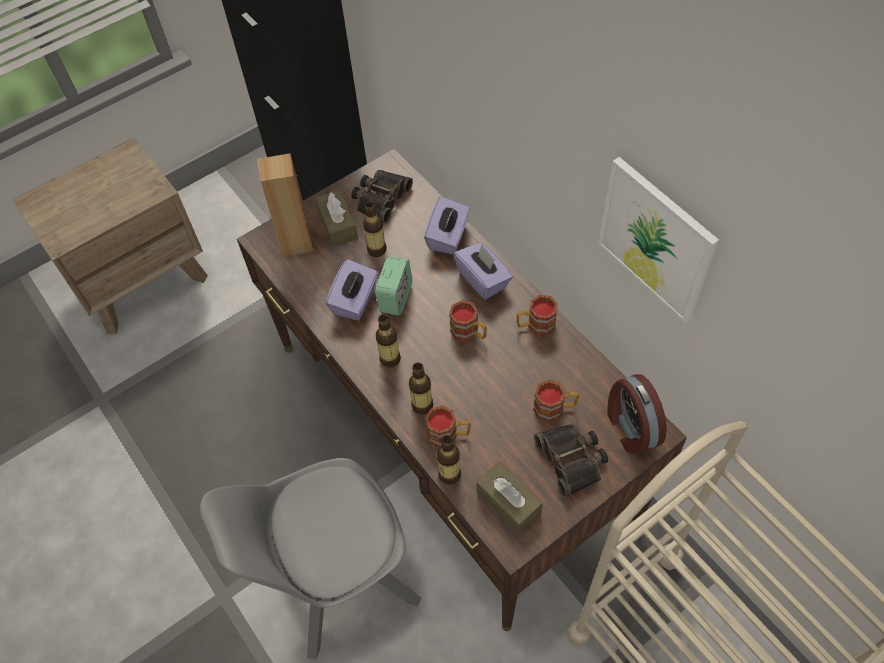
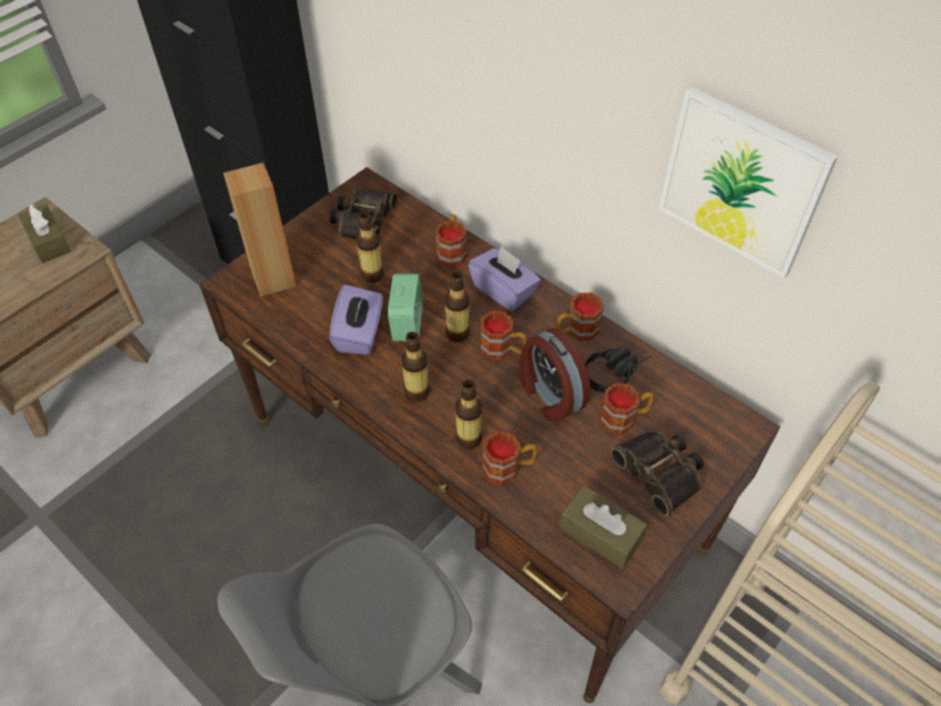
camera: 15 degrees left, 5 degrees down
brown tissue box [315,190,358,247] -> brown tissue box moved to [18,204,71,263]
purple tissue box [424,197,470,255] -> mug [435,214,467,267]
bottle [437,435,461,484] -> bottle moved to [445,272,470,342]
alarm clock [607,374,667,454] -> alarm clock moved to [520,328,591,421]
none -> black headphones [585,348,651,393]

